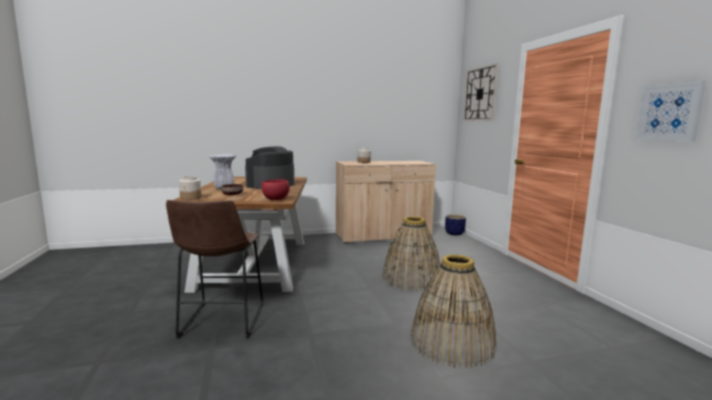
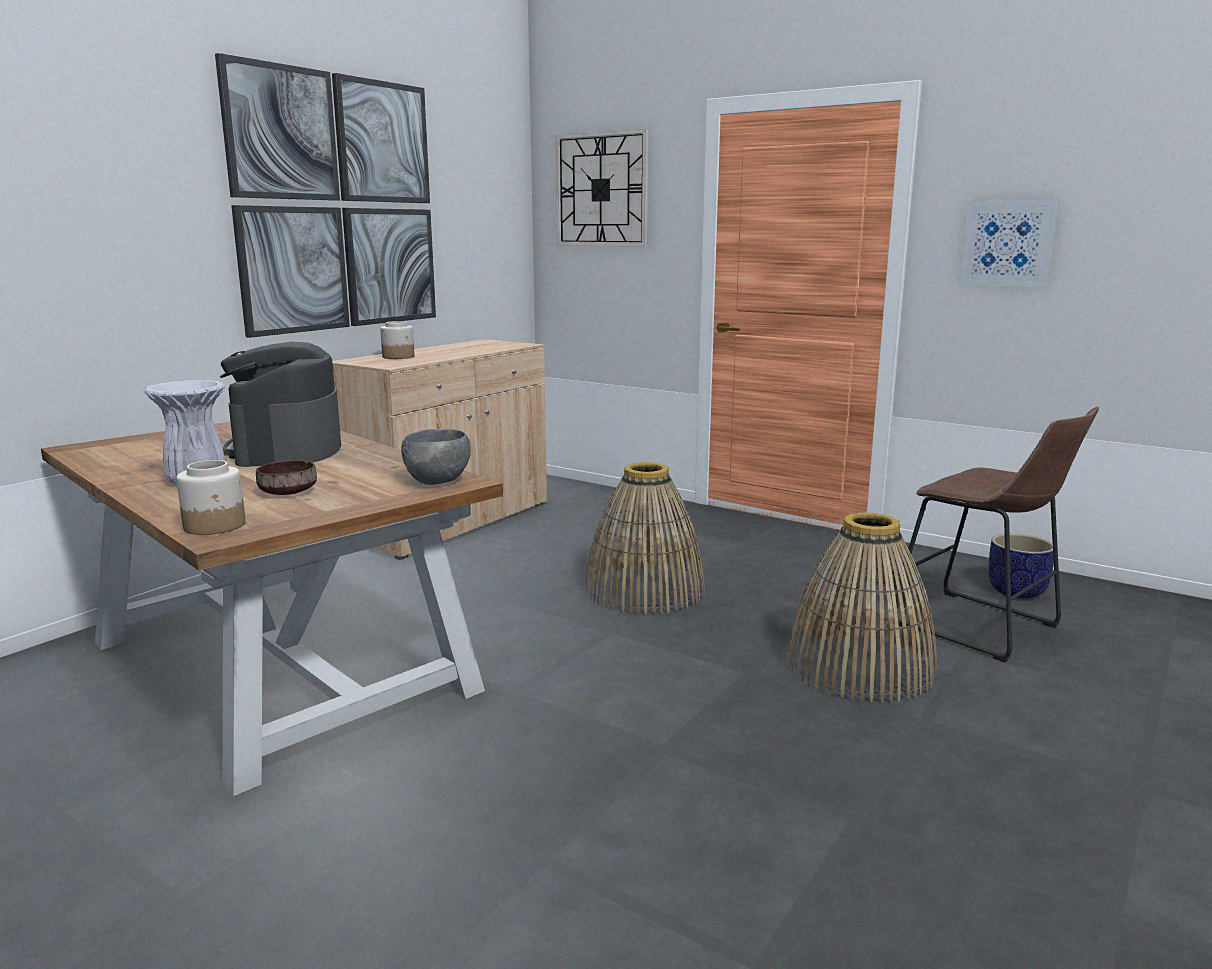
camera: 40 degrees left, 5 degrees up
brown stool [166,200,263,338] -> brown stool moved to [892,407,1099,662]
red bowl [261,179,290,200] -> grey bowl [401,429,471,485]
planter [445,214,466,235] -> planter moved to [988,533,1054,599]
none -> picture [215,53,436,338]

